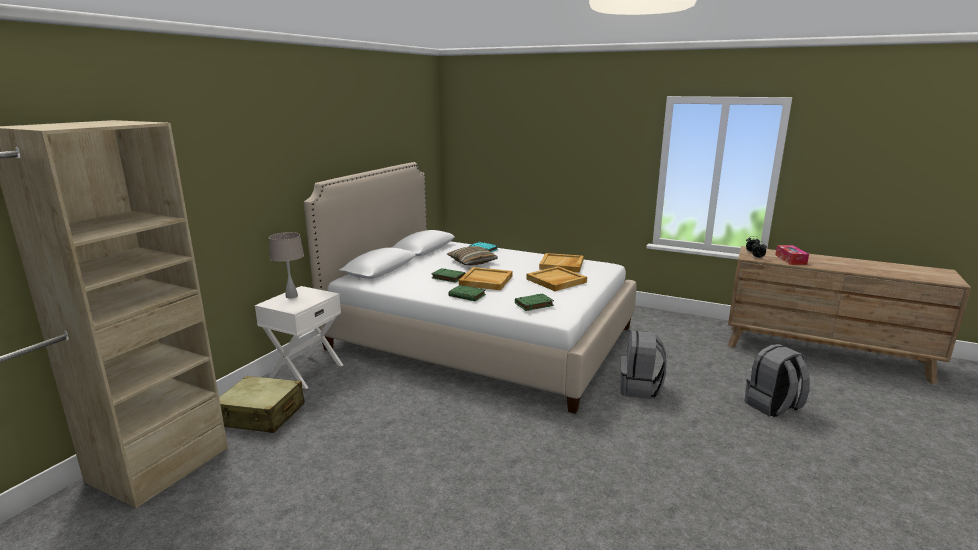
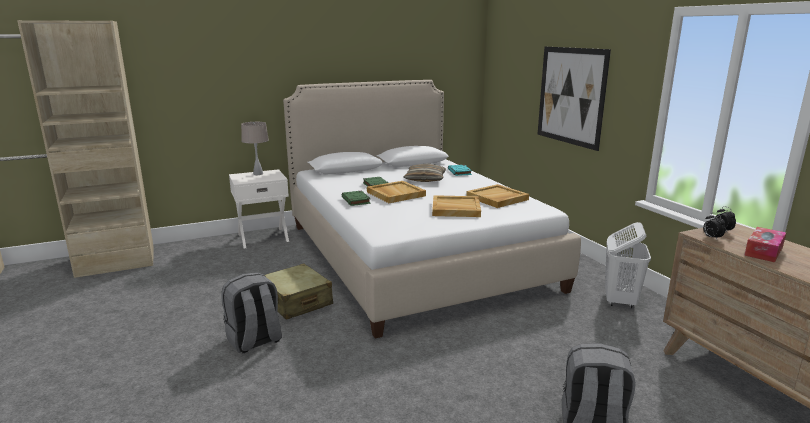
camera: 40 degrees right, 0 degrees up
beige suitcase [219,376,305,433] -> beige suitcase moved to [264,263,333,320]
green book [515,293,554,311] -> none
grey backpack [621,330,666,399] -> grey backpack moved to [221,272,282,353]
none -> picture [537,47,611,151]
none -> white laundry basket [605,222,651,309]

